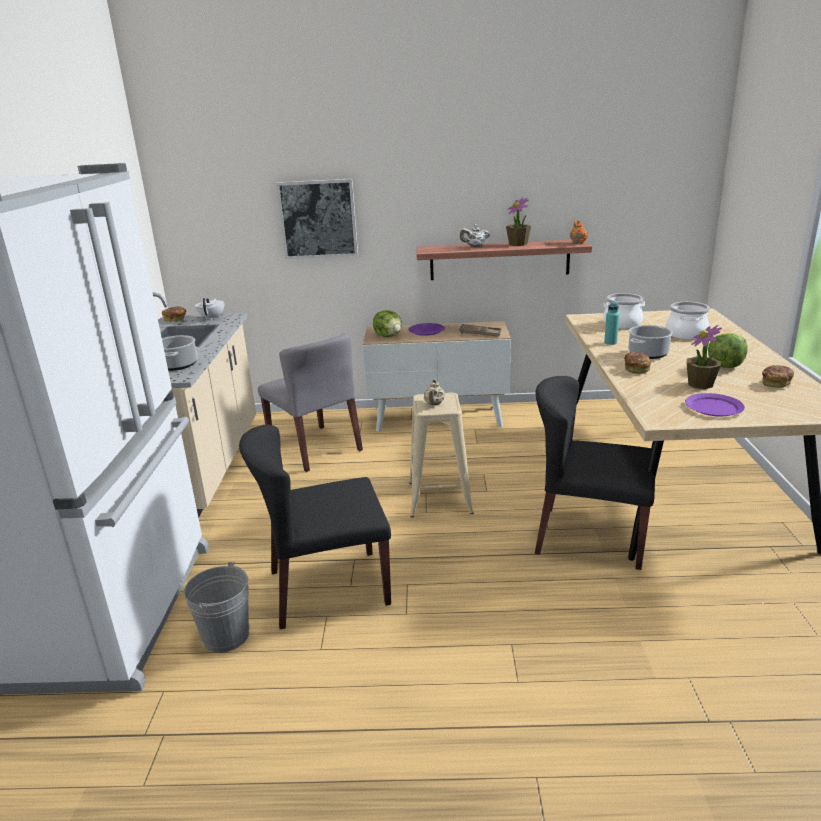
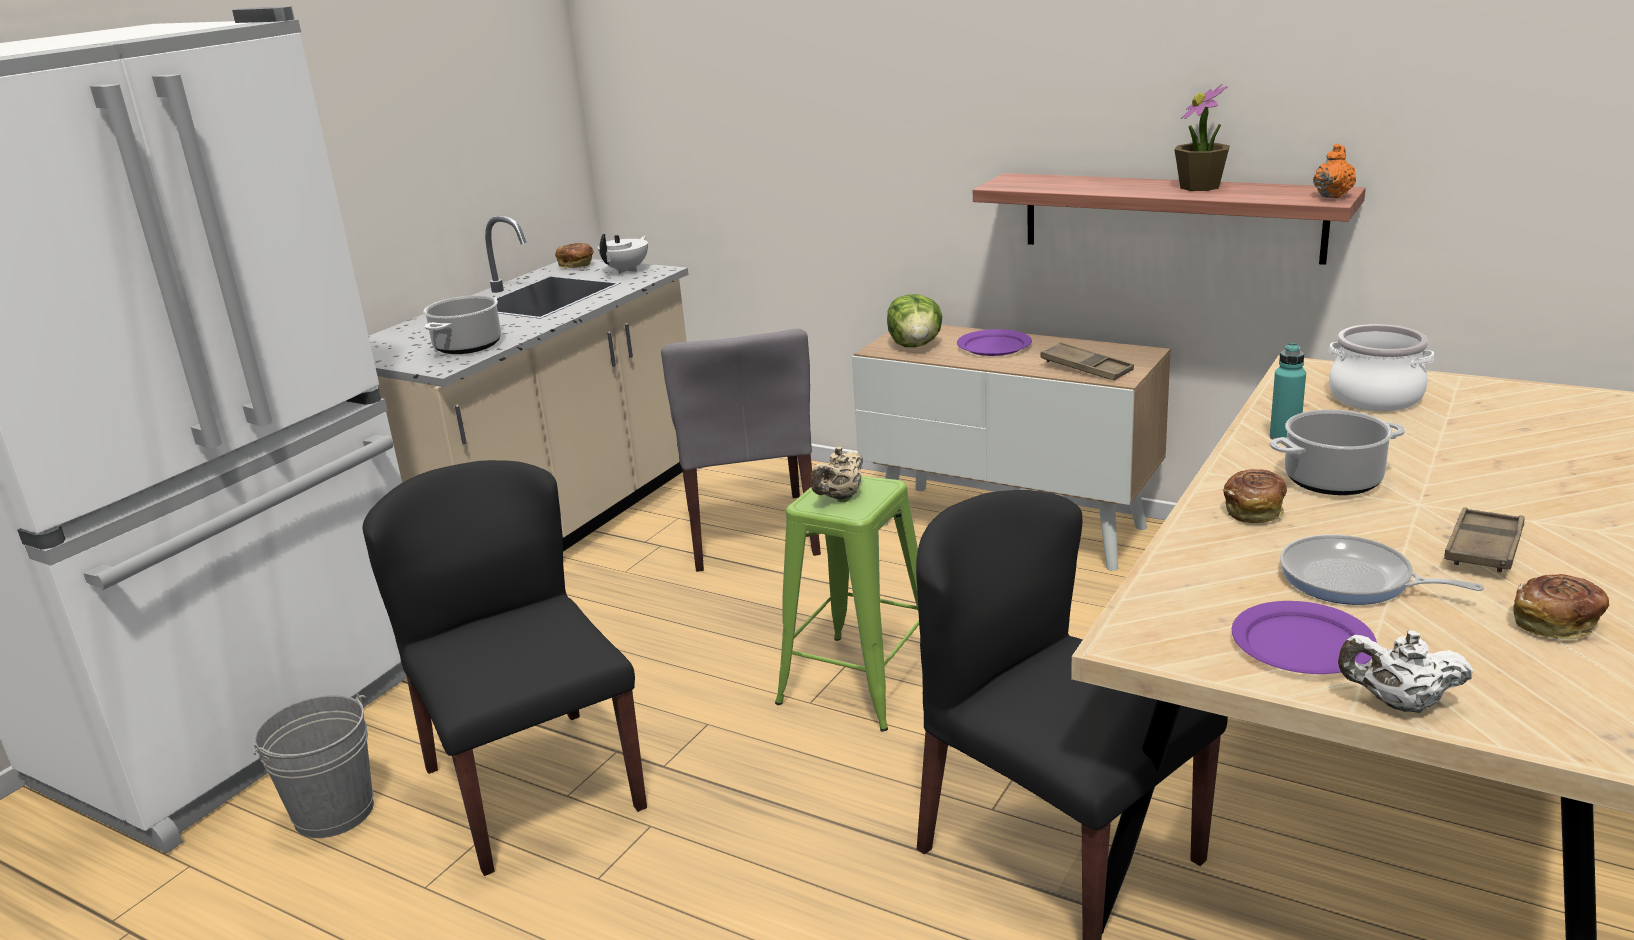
camera: 30 degrees right, 0 degrees up
black chair [239,424,391,629] -> black chair turned 45 degrees clockwise [363,460,647,876]
picture [276,179,358,259] -> none
beige stool [409,393,474,518] -> green stool [775,475,919,732]
white teapot [460,224,490,247] -> white teapot moved to [1338,630,1473,713]
cooking pot [666,302,710,339] -> none
potted plant [687,325,722,389] -> frying pan [1280,535,1484,605]
lettuce [708,333,748,368] -> brown tray [1444,507,1525,573]

